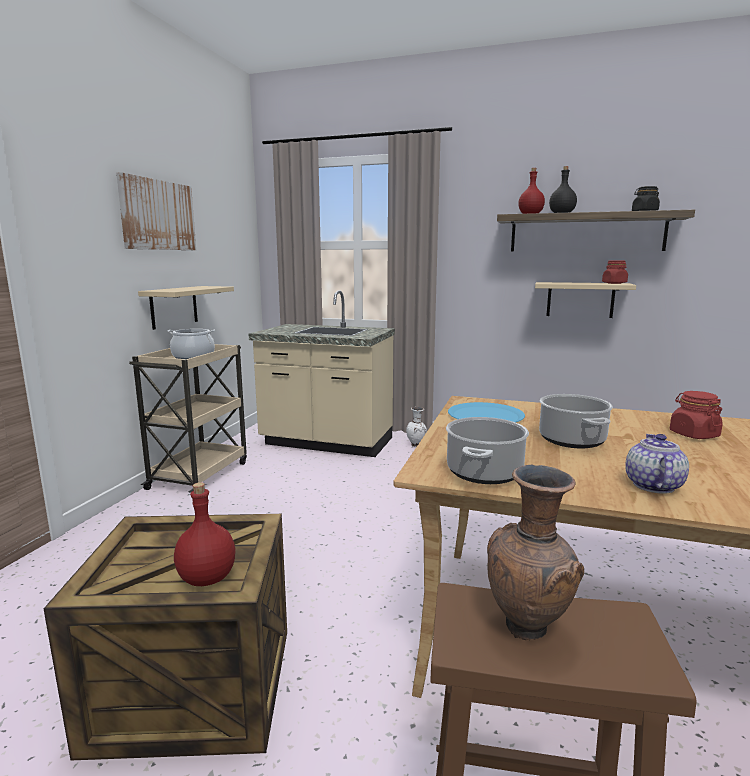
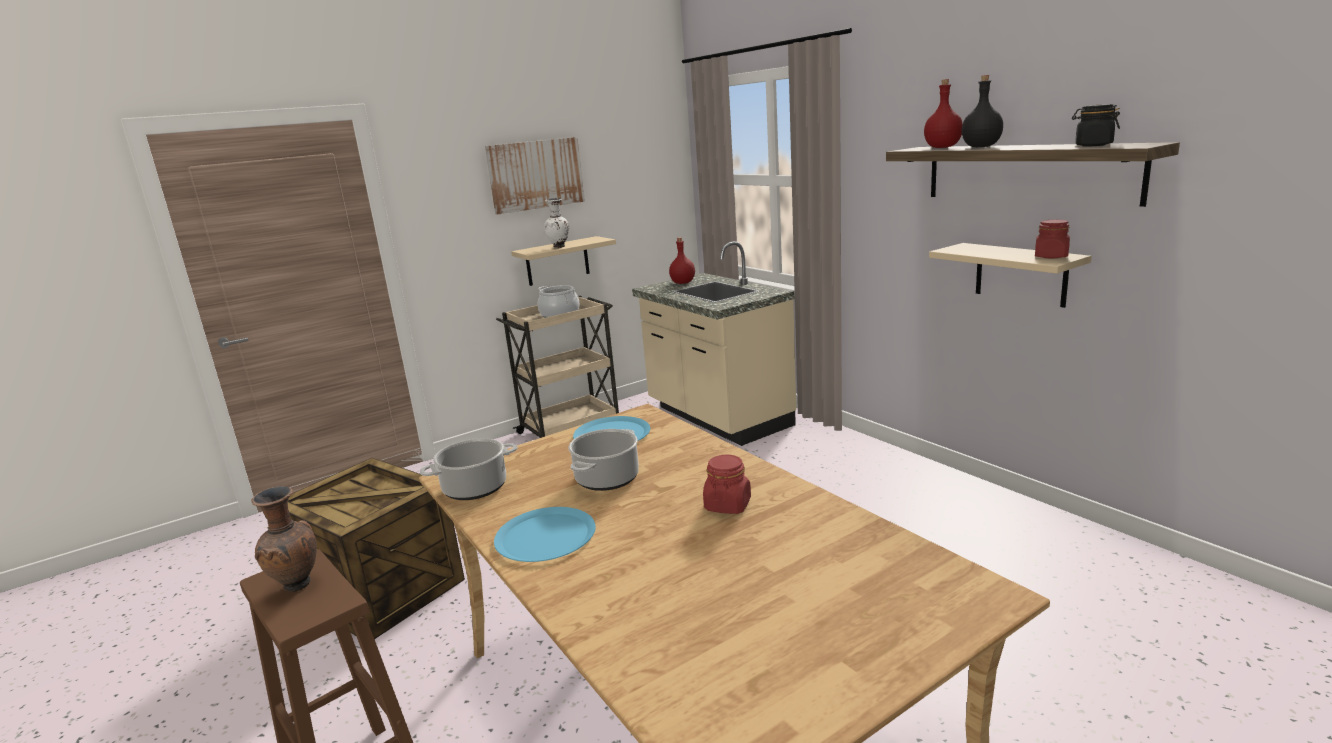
camera: 40 degrees right, 5 degrees up
red bottle [174,482,235,586] -> red bottle moved to [669,237,695,284]
white vase [406,407,427,447] -> white vase moved to [544,198,569,248]
teapot [625,434,689,494] -> blue plate [494,507,596,562]

